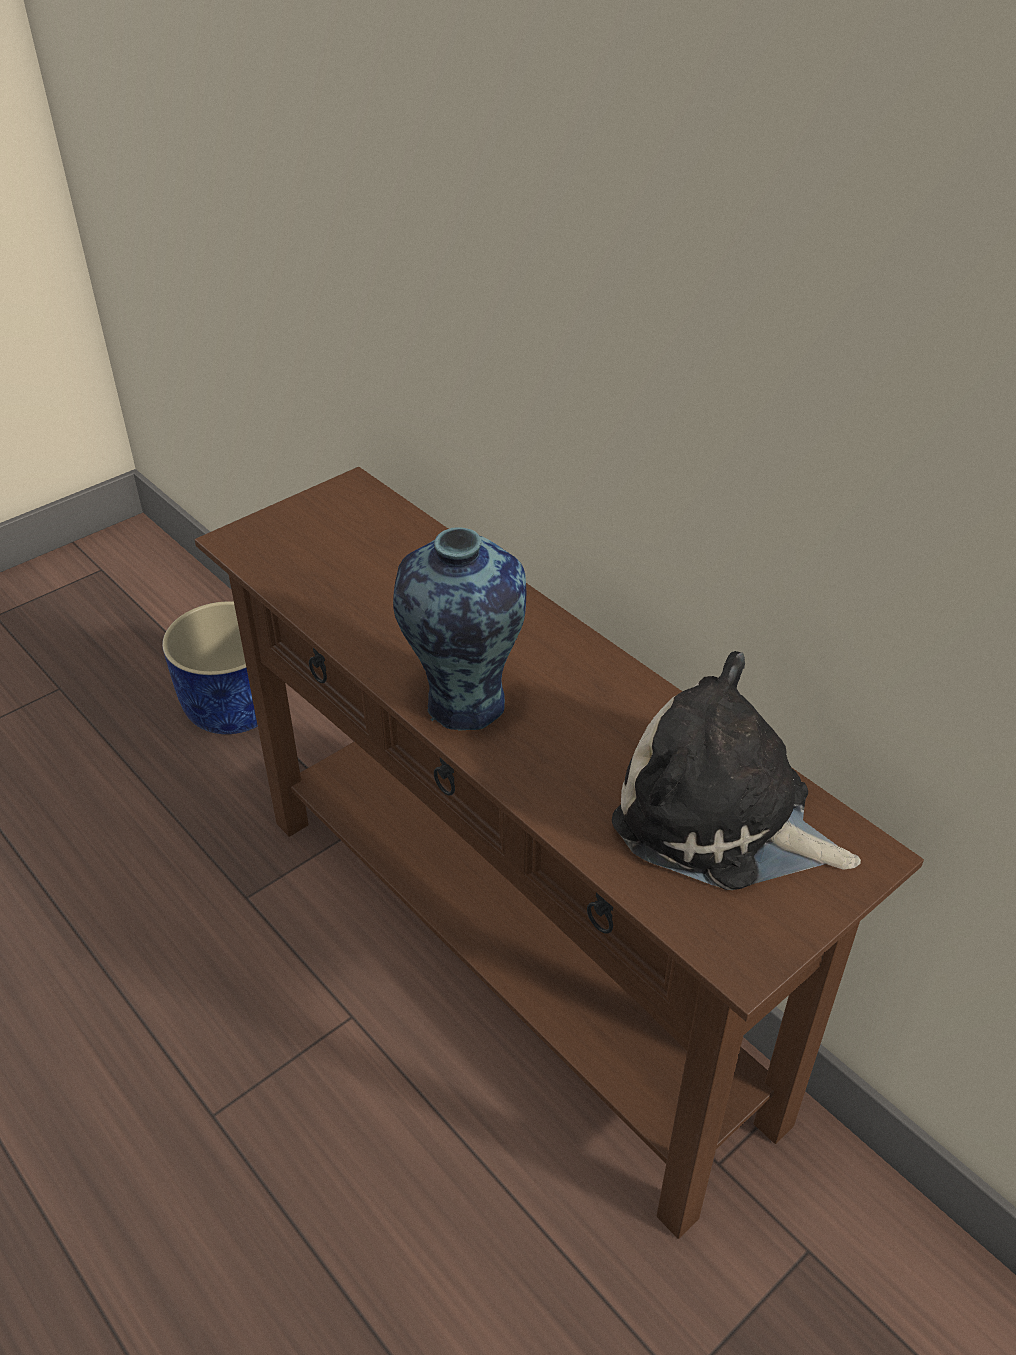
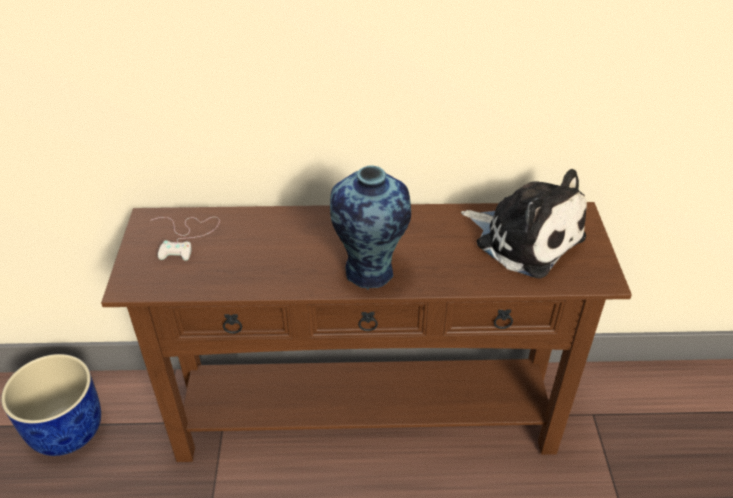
camera: 50 degrees left, 0 degrees up
plush toy [612,651,861,890] -> plush toy turned 120 degrees counterclockwise [461,169,587,279]
none -> white game controller [150,217,220,261]

